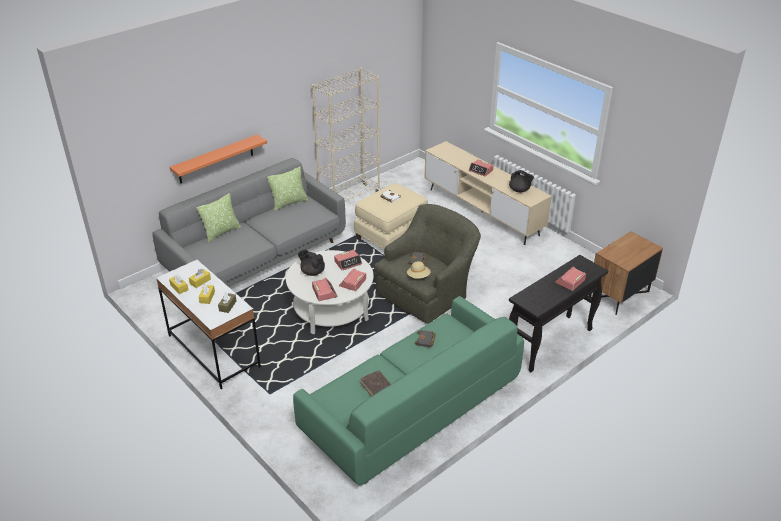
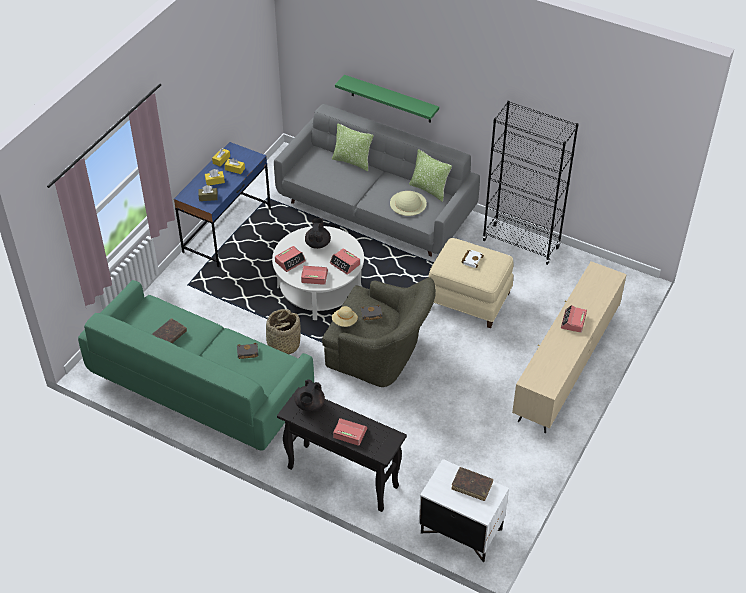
camera: 70 degrees right, 10 degrees up
white desk [156,260,261,389] -> blue desk [174,142,271,267]
orange shelf [170,134,267,183] -> green shelf [335,75,439,123]
beige bookcase [312,68,380,202] -> black bookcase [482,101,579,265]
black teapot [509,170,534,193] -> black teapot moved to [294,380,325,411]
brown nightstand [589,231,663,315] -> white nightstand [419,459,509,563]
none -> basket [266,309,301,354]
none -> beige hat [390,191,427,216]
none -> brown book [451,467,493,501]

